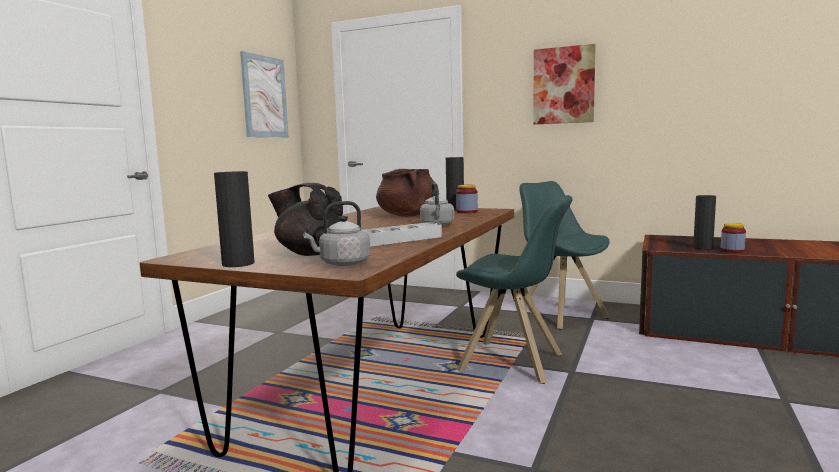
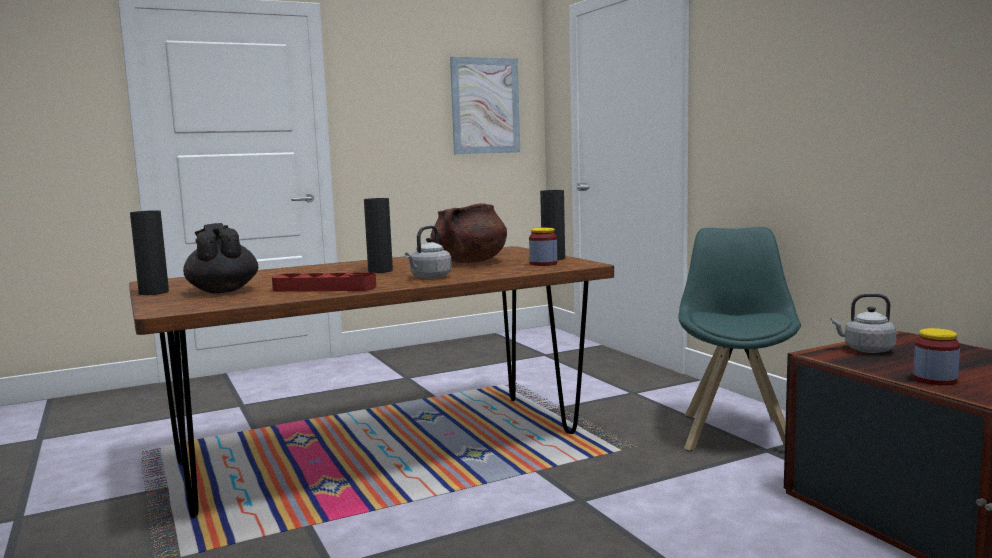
camera: 40 degrees right, 0 degrees up
grey kettle [303,201,370,266] -> grey kettle moved to [830,293,897,353]
grey tray [361,222,442,247] -> red tray [272,273,376,292]
turquoise chair [456,195,572,384] -> none
picture [533,44,596,125] -> none
black vase [693,195,716,250] -> black vase moved to [364,198,393,273]

